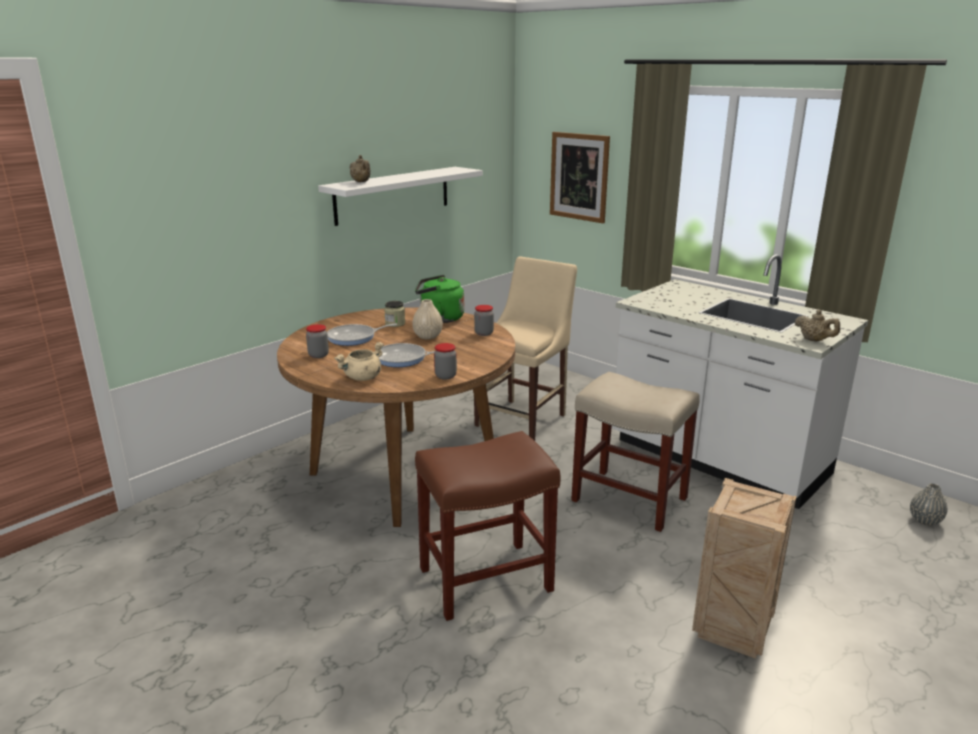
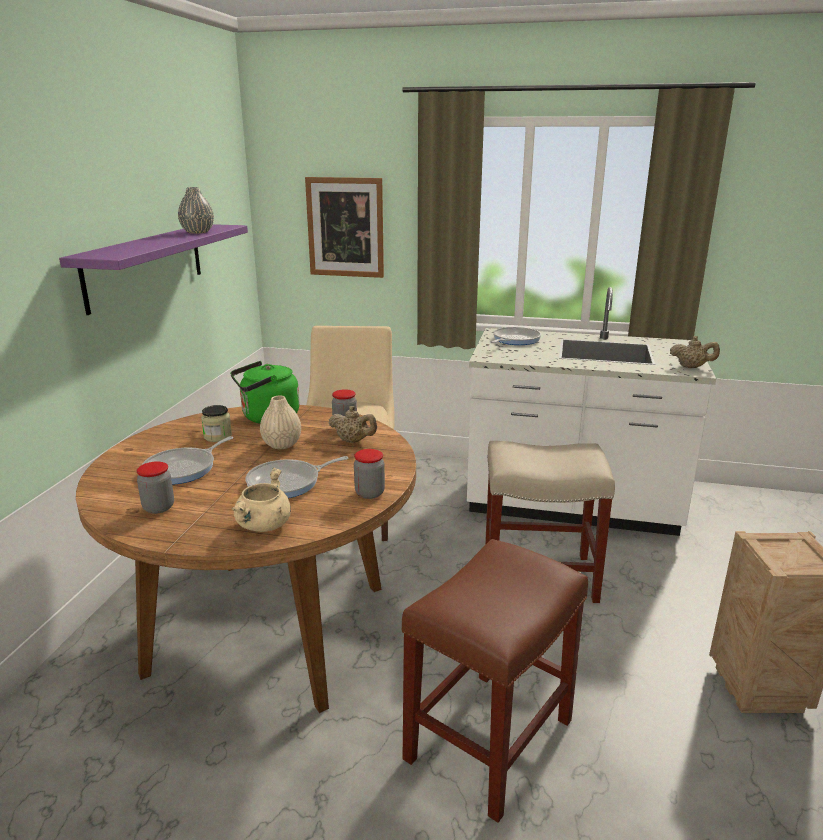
camera: 30 degrees left, 0 degrees up
white shelf [318,167,483,226] -> purple shelf [59,224,248,315]
beige teapot [349,155,371,182] -> beige teapot moved to [329,406,377,443]
grey vase [910,483,947,525] -> grey vase moved to [178,187,214,233]
none -> frying pan [491,327,541,345]

